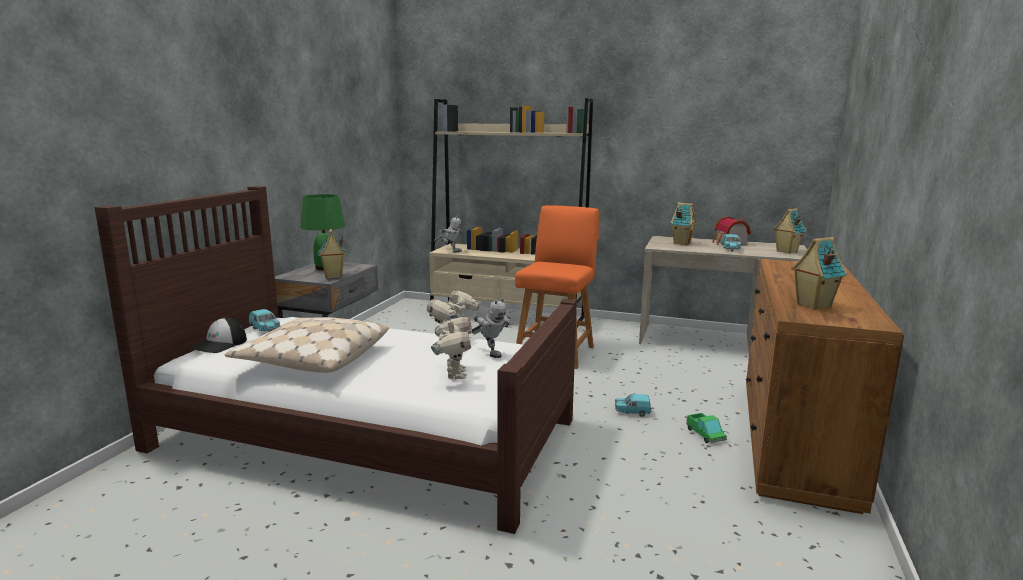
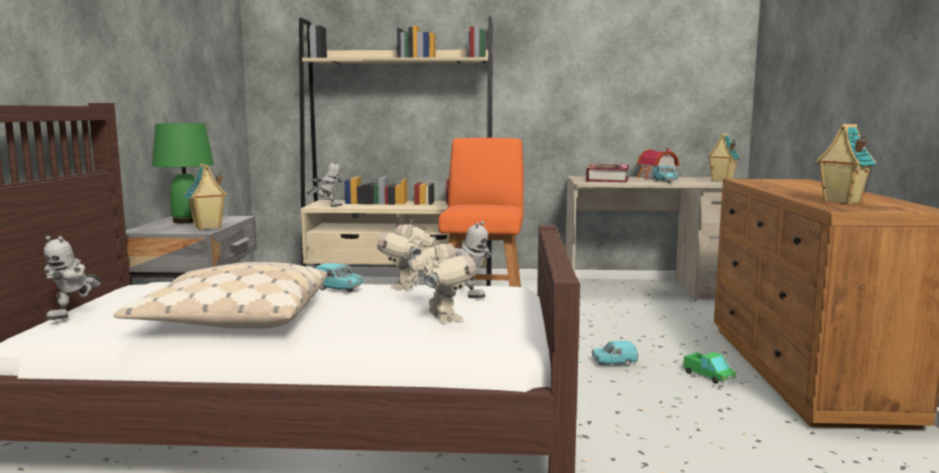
camera: 15 degrees left, 5 degrees down
cap [190,318,247,353] -> toy robot [44,236,101,320]
turquoise toy car [249,309,280,332] -> turquoise toy car moved to [315,263,364,292]
toy house [671,203,697,245] -> book [586,164,629,182]

